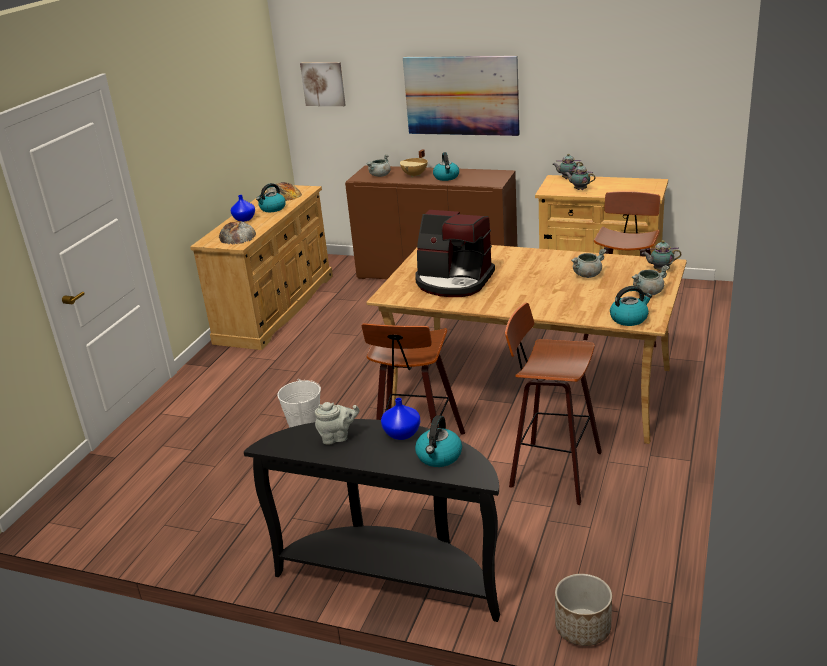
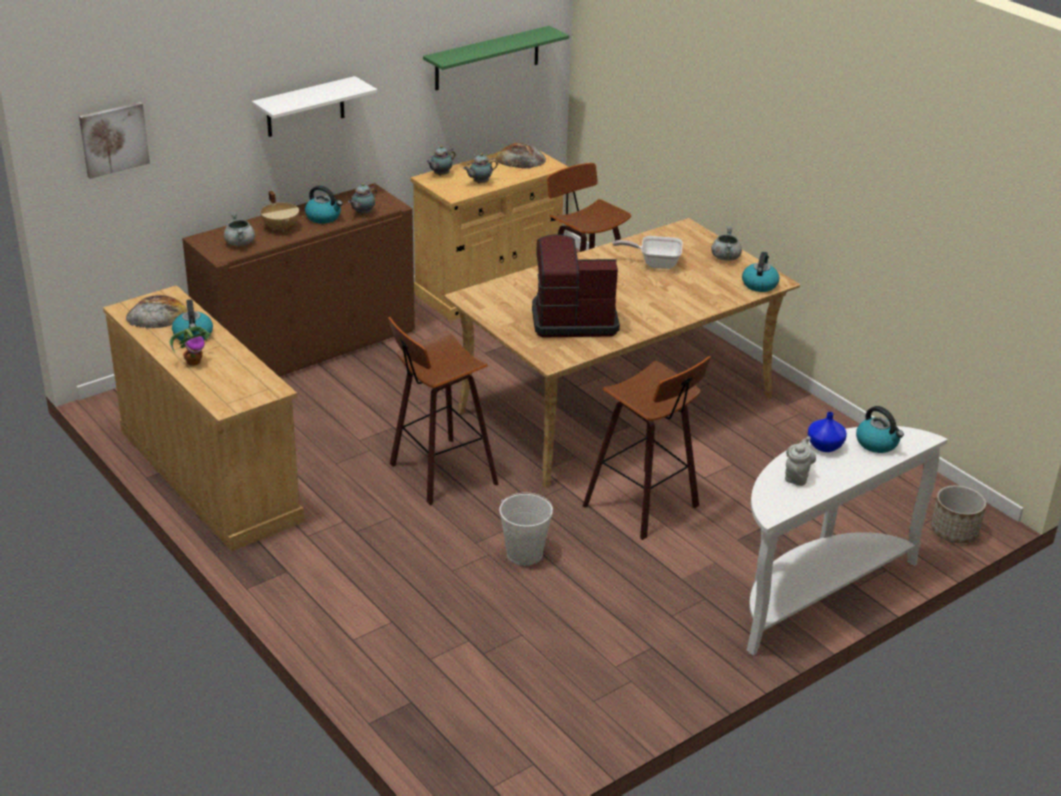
camera: 60 degrees left, 5 degrees up
bread [219,221,256,244] -> bread moved to [496,142,546,169]
blue vase [231,195,255,222] -> potted plant [170,326,212,366]
black console table [244,419,500,622] -> white console table [747,426,948,656]
picture [403,56,519,136] -> white shelf [252,76,377,137]
coffee machine [415,210,495,297] -> coffee machine turned 150 degrees counterclockwise [532,234,620,337]
stool [505,303,602,505] -> stool moved to [388,317,499,505]
grey cooking pot [571,249,606,278] -> frying pan [612,236,683,269]
teapot [642,240,682,271] -> teapot moved to [348,183,377,215]
none -> green shelf [423,26,569,90]

